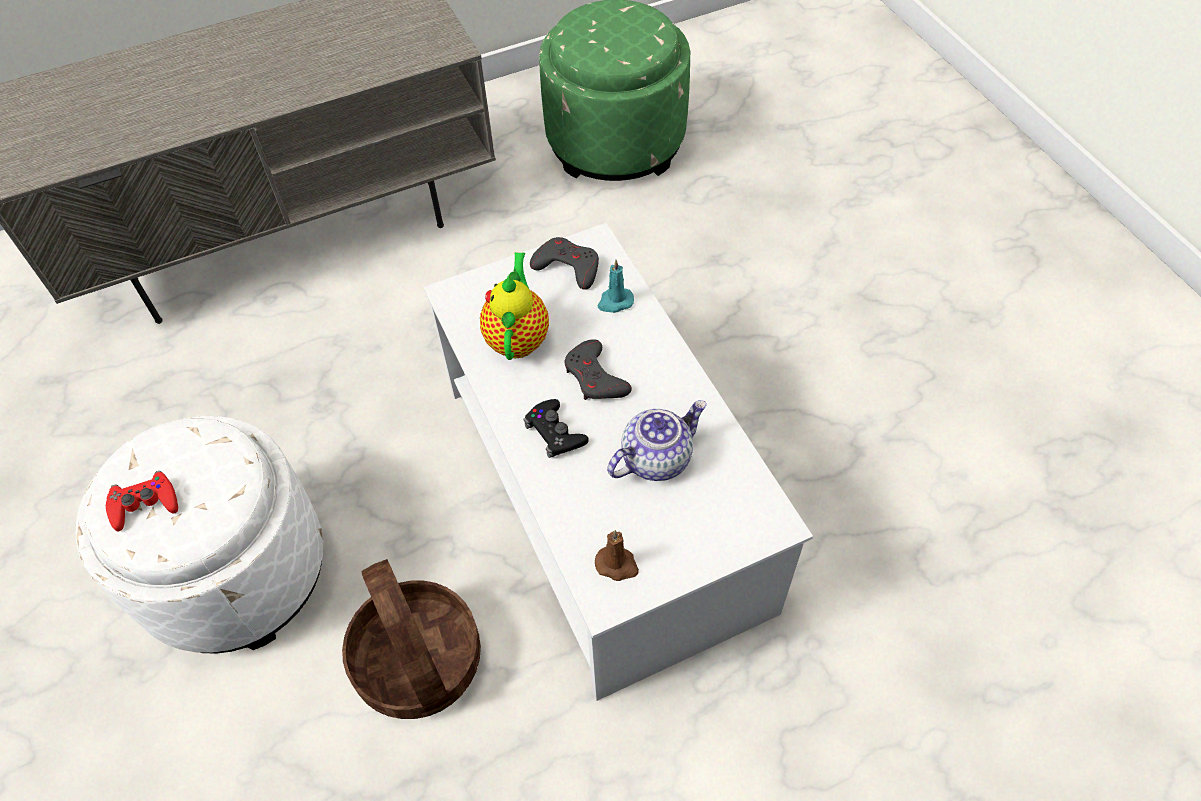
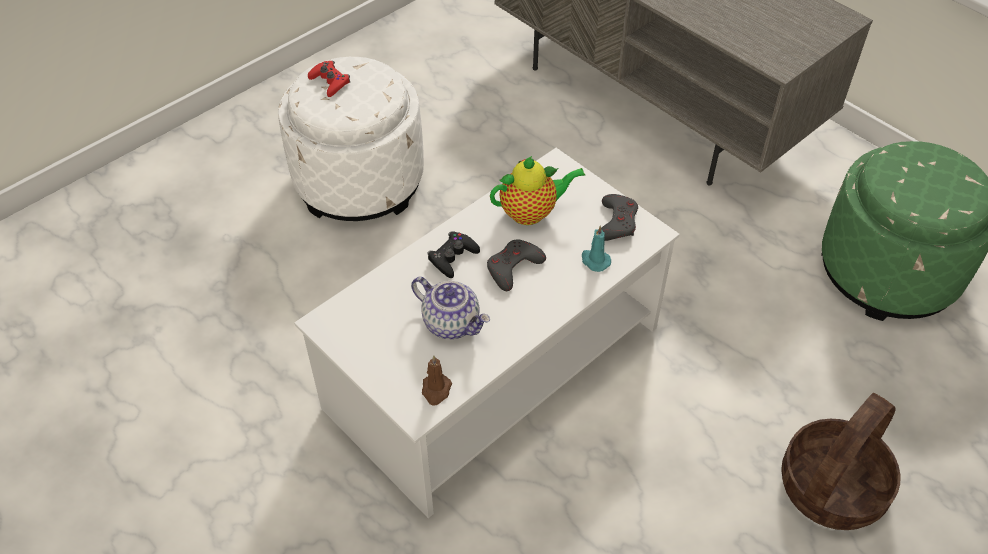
camera: 70 degrees right, 5 degrees down
basket [342,559,481,719] -> basket moved to [781,393,901,530]
brown candle [595,530,639,581] -> brown candle moved to [422,355,452,406]

